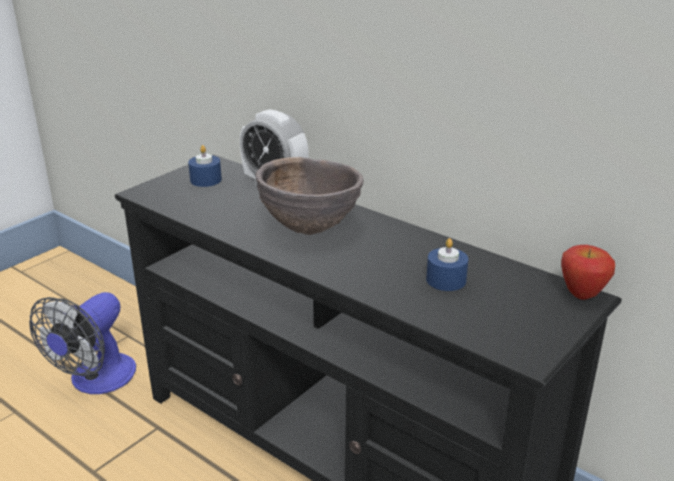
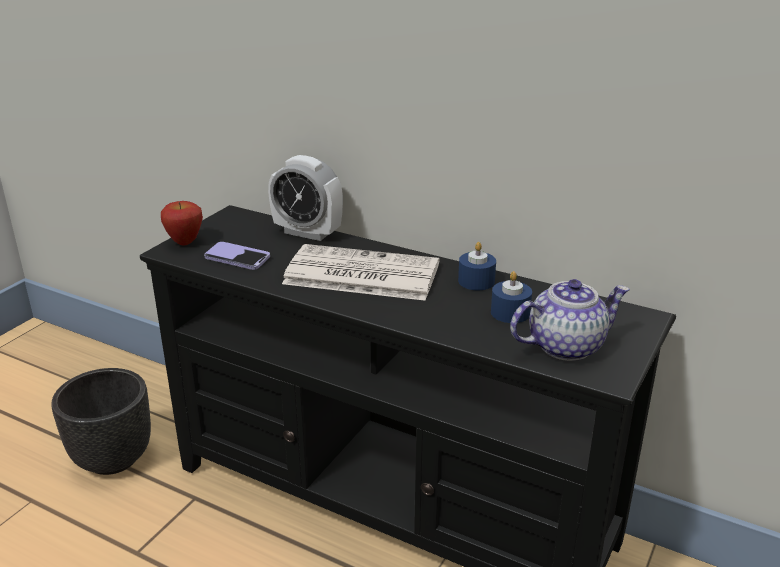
camera: 10 degrees left, 0 degrees up
fan [29,292,136,394] -> black planter [51,368,151,475]
blue candle [188,145,222,187] -> blue candle moved to [458,242,496,290]
brown bowl [256,157,364,235] -> newspaper [282,244,439,301]
apple [561,245,615,300] -> apple moved to [161,201,203,246]
none -> phone [204,242,270,270]
none -> teapot [510,279,630,361]

